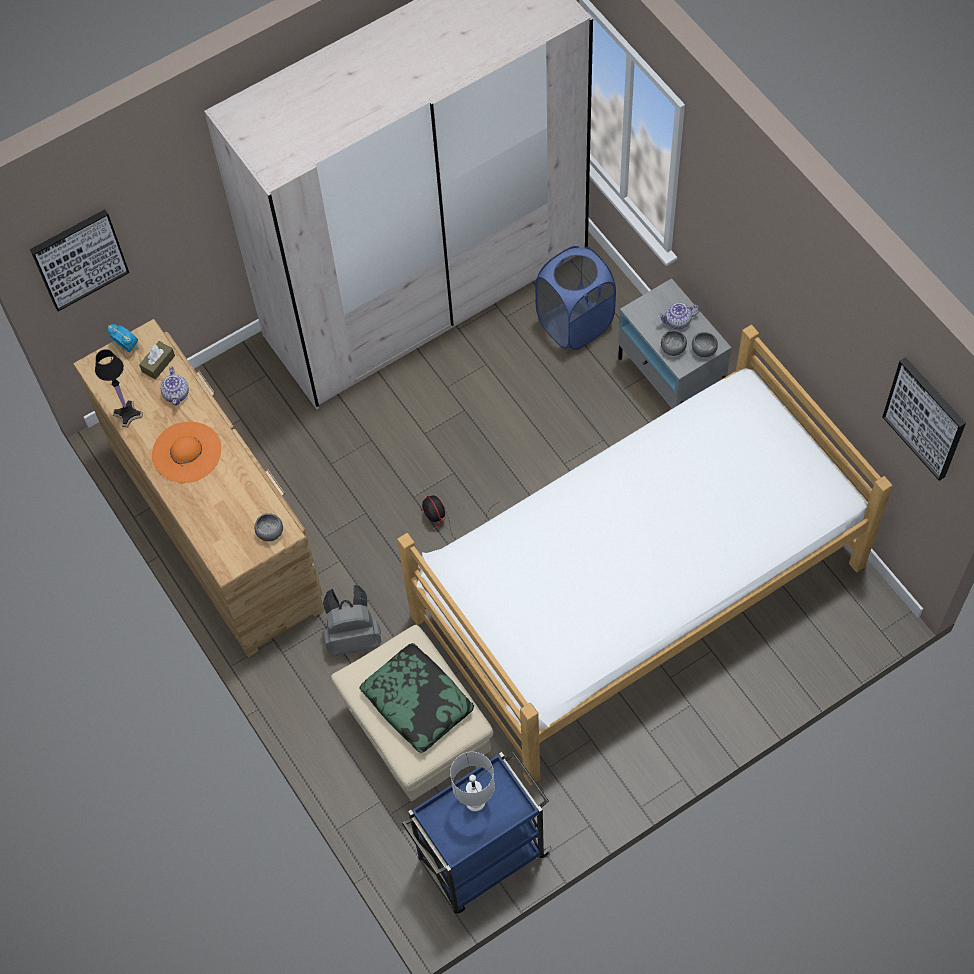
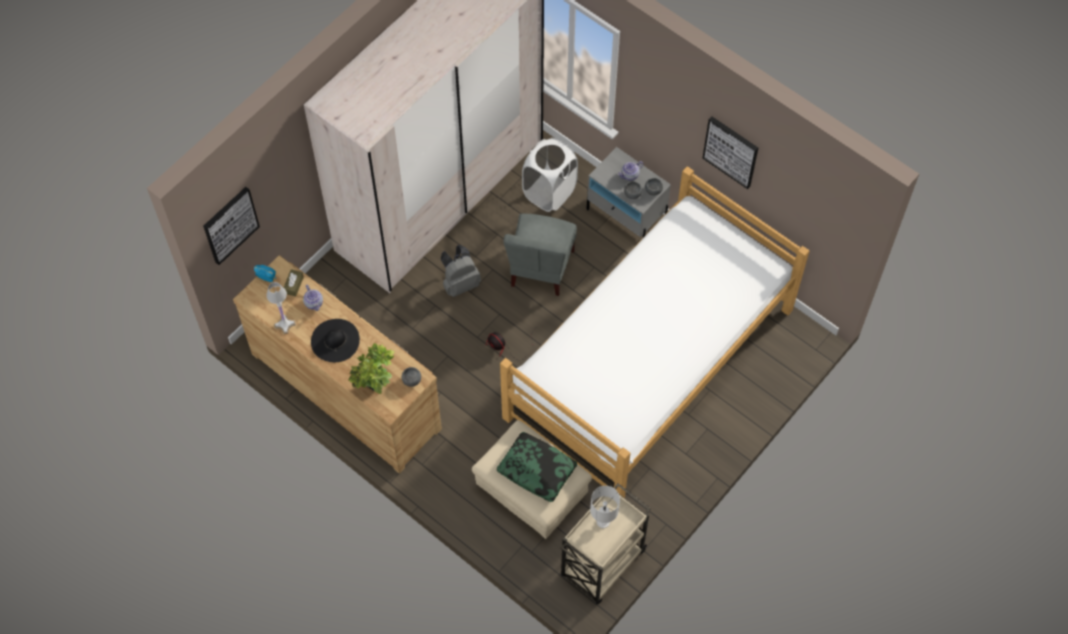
camera: 20 degrees left, 0 degrees up
black table lamp [95,349,143,427] -> white table lamp [266,282,296,334]
orange hat [152,422,221,483] -> black hat [311,319,360,362]
grey backpack [323,585,381,656] -> grey backpack moved to [441,245,481,297]
blue cart [402,752,552,914] -> beige cart [561,483,651,604]
blue laundry basket [535,246,616,350] -> white laundry basket [522,138,578,212]
picture [882,357,966,481] -> picture moved to [702,116,758,189]
none -> potted plant [348,343,395,394]
none -> grey chair [503,214,577,296]

